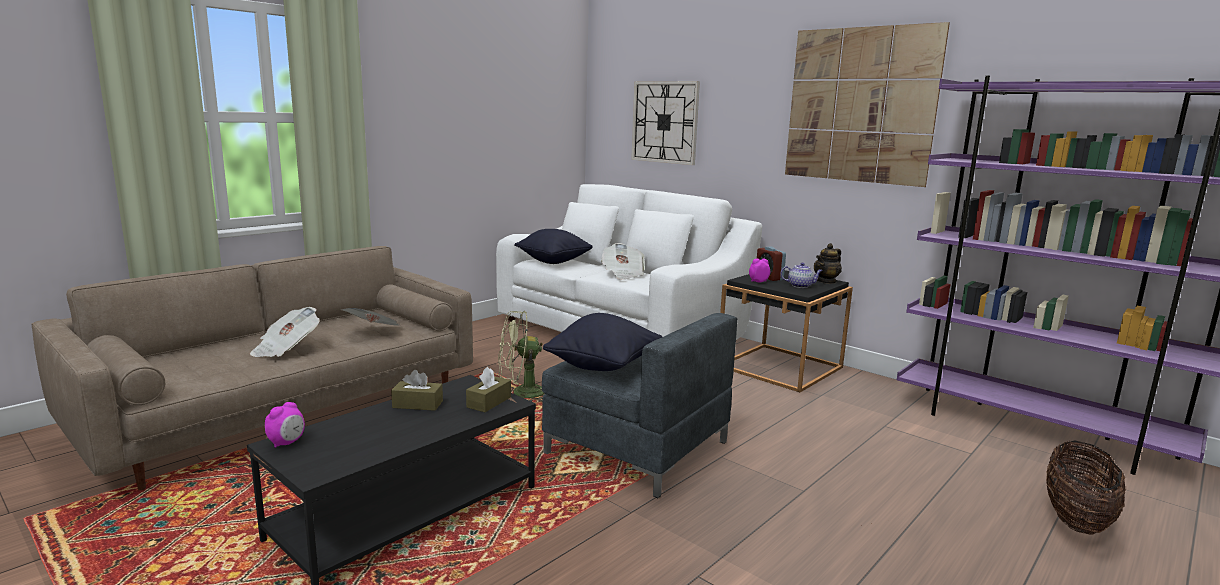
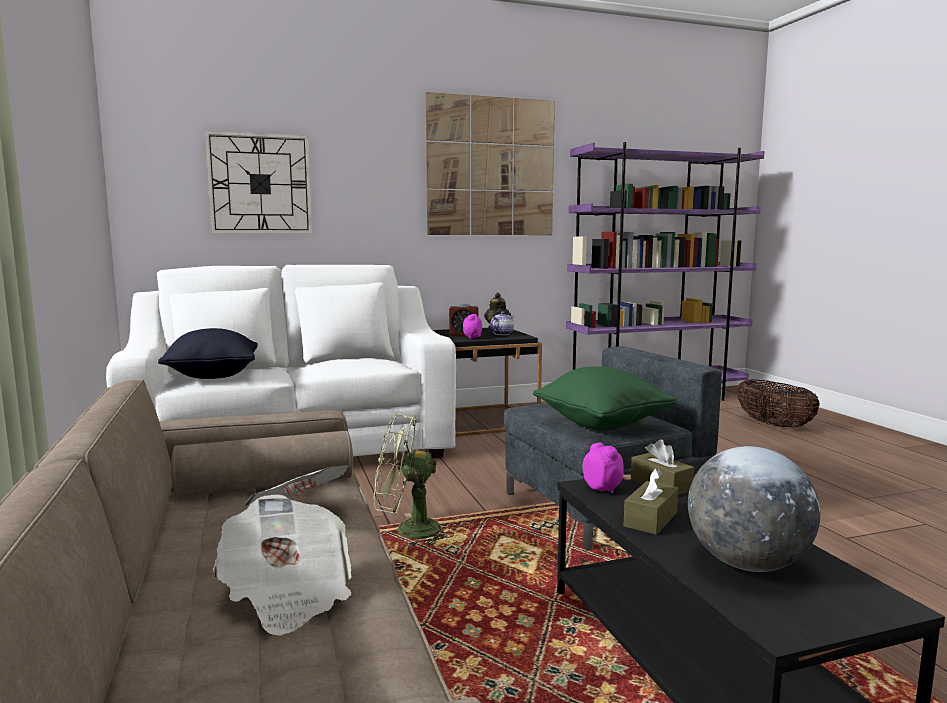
camera: 60 degrees left, 5 degrees down
alarm clock [265,402,305,448] -> alarm clock moved to [583,443,624,493]
green fan [498,311,544,402] -> green fan turned 75 degrees clockwise [374,414,454,547]
black pillow [543,313,663,371] -> green pillow [533,367,676,431]
newspaper [601,243,645,280] -> none
none -> globe [688,446,820,572]

